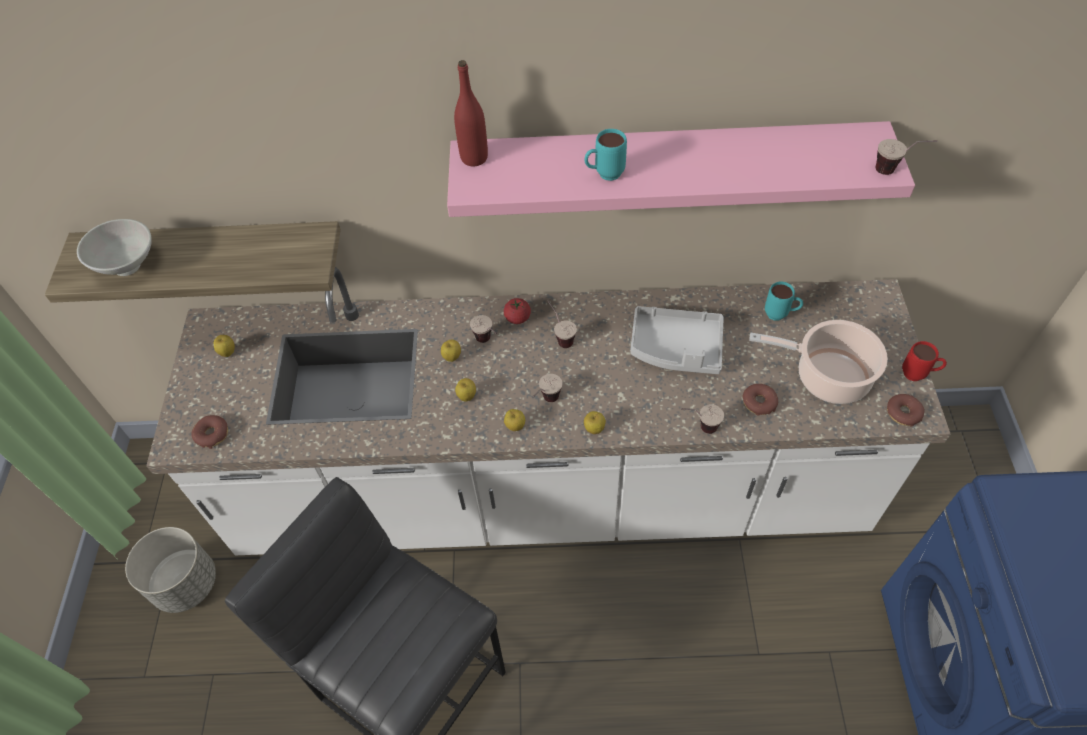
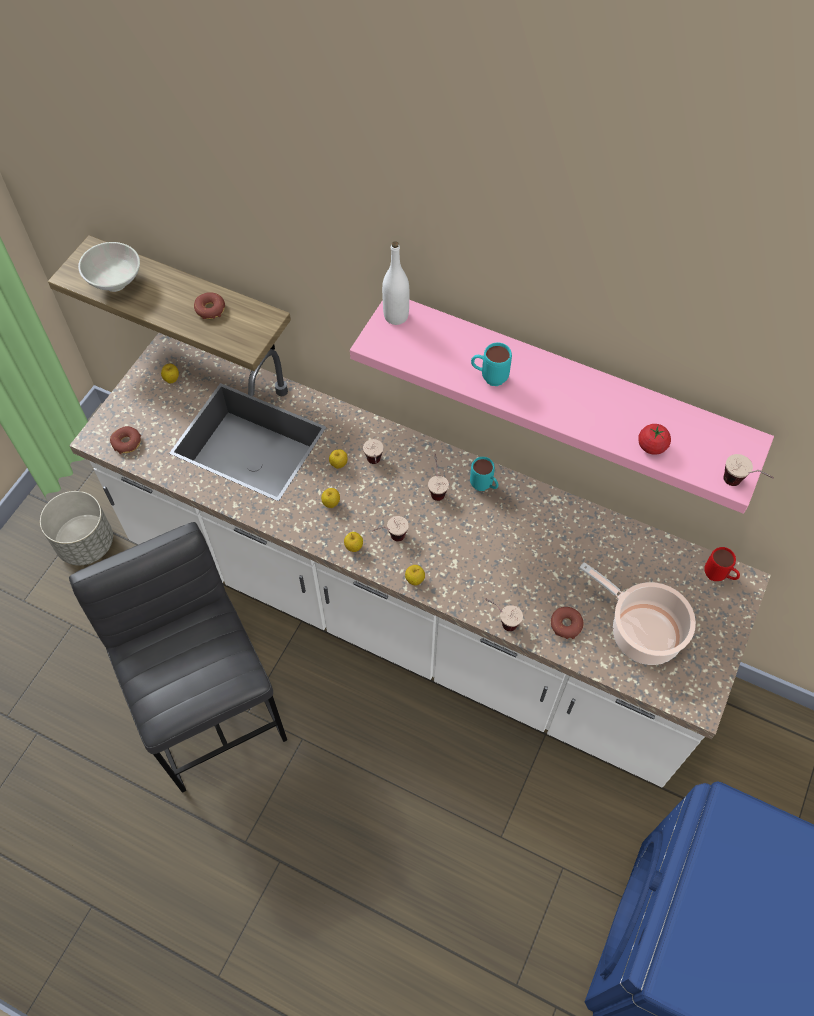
camera: 25 degrees right, 5 degrees up
red bottle [454,60,488,167] -> white bottle [382,241,409,325]
tomato [504,298,531,324] -> tomato moved to [638,424,671,455]
grey tray [630,306,724,374] -> none
turquoise mug [765,282,803,321] -> turquoise mug moved to [470,457,499,491]
donut [887,394,925,427] -> donut moved to [194,293,225,319]
red mug [902,341,947,381] -> red mug moved to [704,547,740,581]

